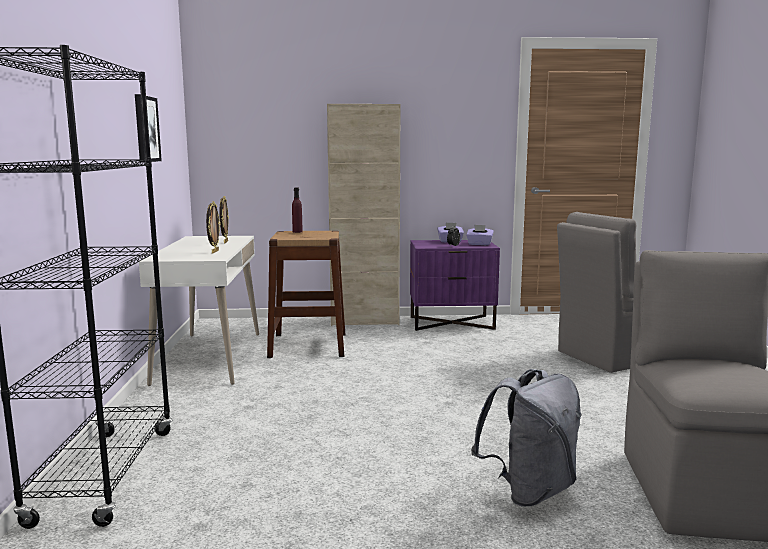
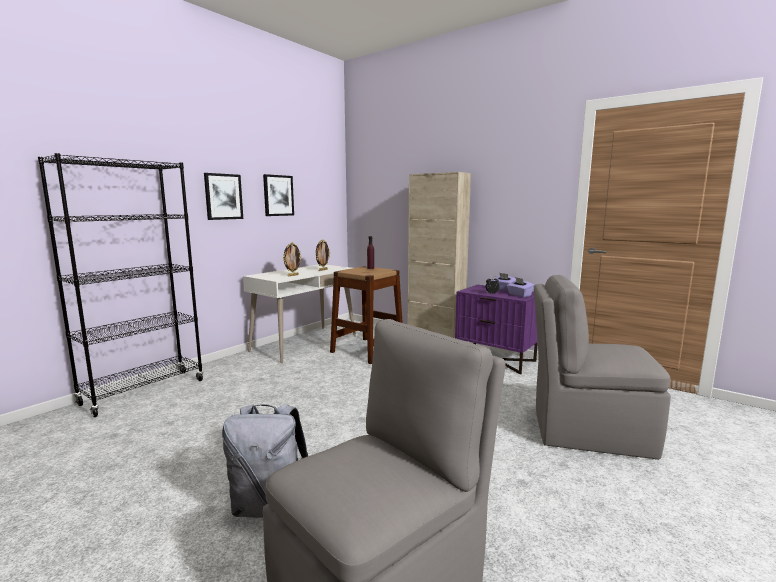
camera: 40 degrees right, 0 degrees up
none -> picture [204,173,243,220]

